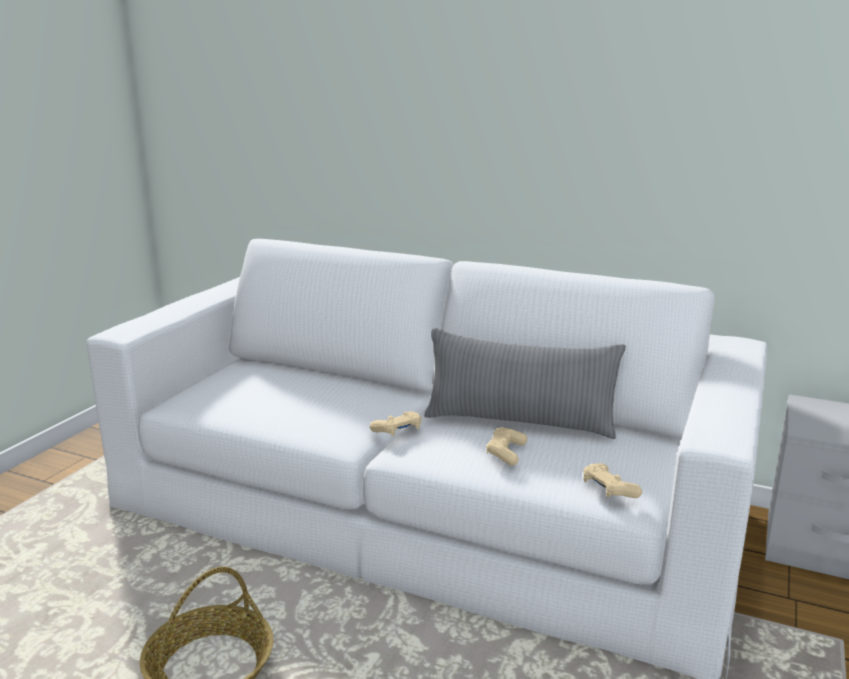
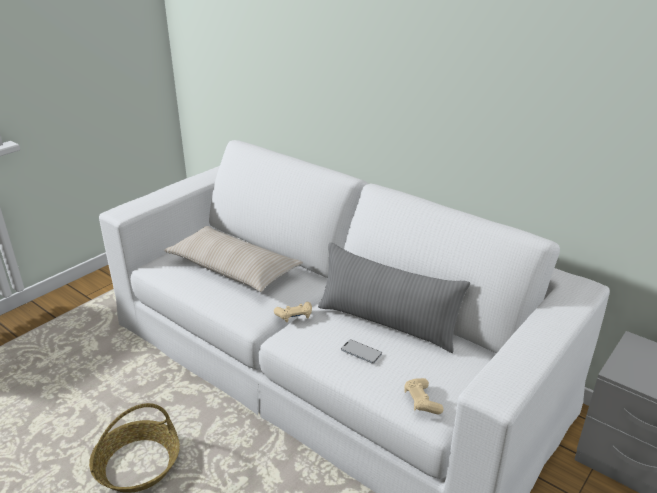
camera: 15 degrees right, 10 degrees up
beige game controller [486,427,527,465] -> phone [341,339,382,364]
none -> beige pillow [164,226,303,292]

